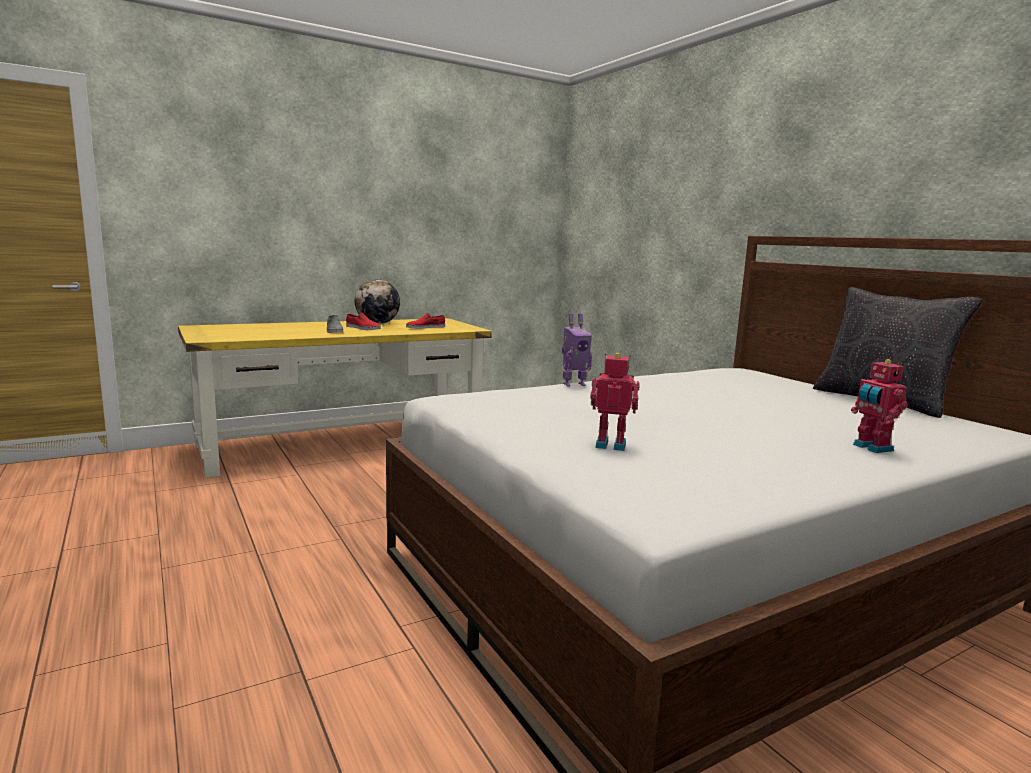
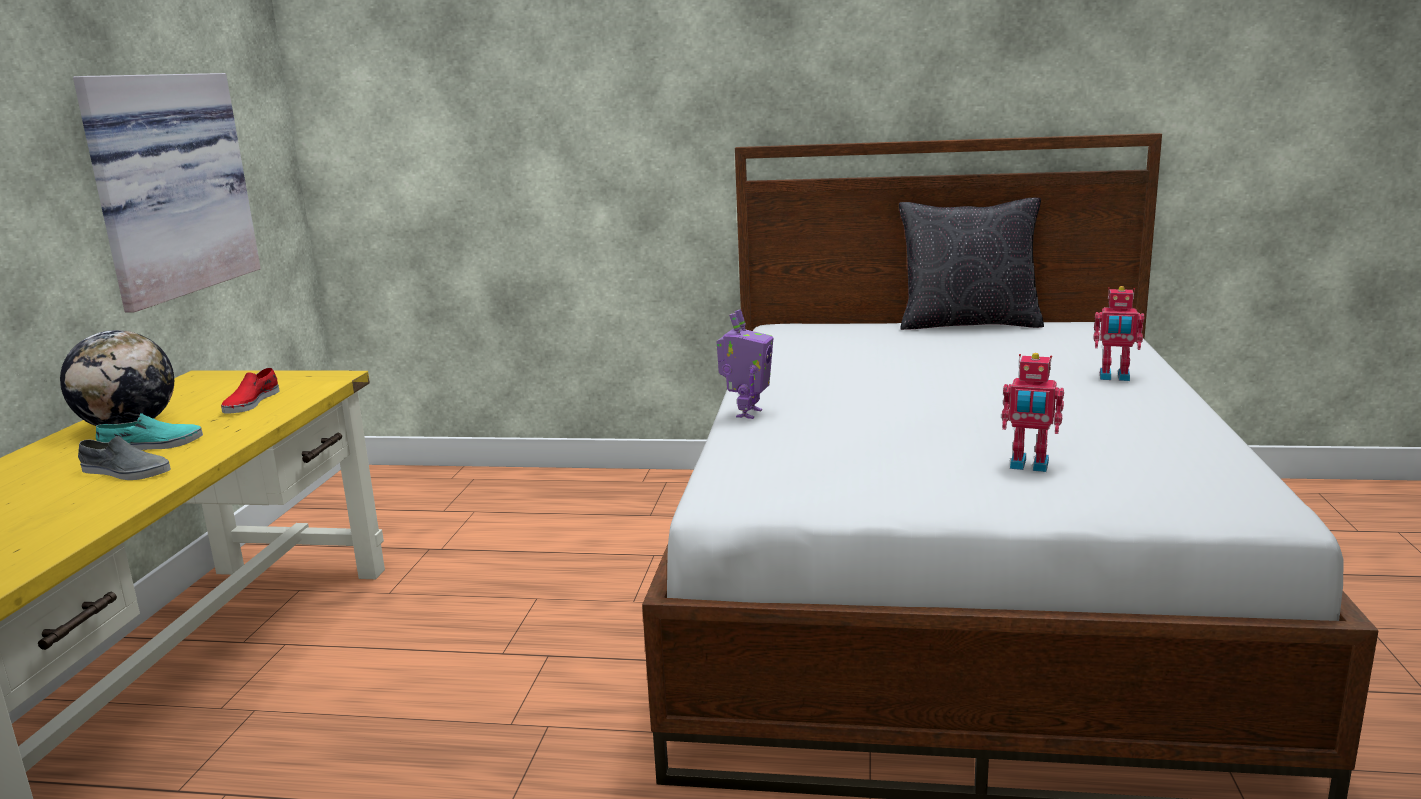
camera: 50 degrees left, 5 degrees up
red shoe [346,313,381,330] -> turquoise shoe [96,413,203,450]
toy robot [590,353,640,451] -> toy robot turned 120 degrees counterclockwise [1002,353,1064,472]
none -> picture [73,73,261,313]

